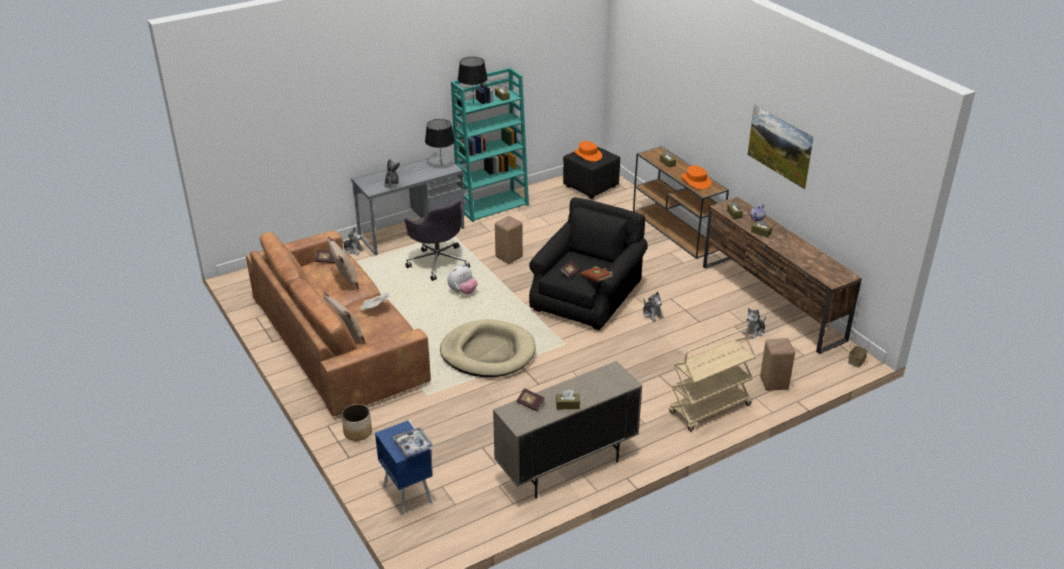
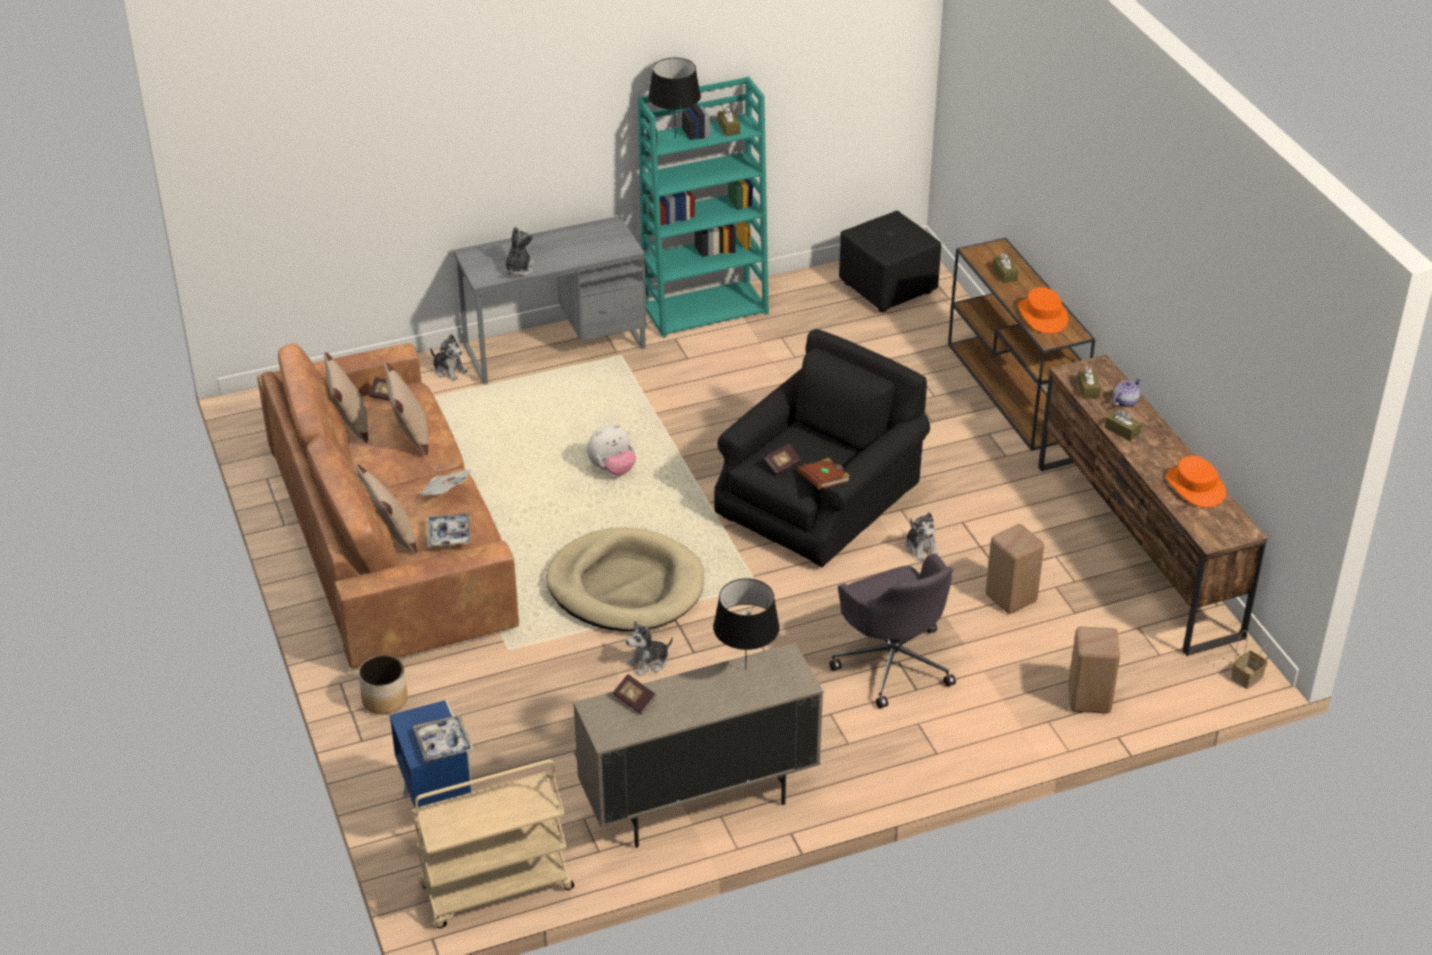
camera: 10 degrees right, 5 degrees up
grey office chair [405,200,470,281] -> grey office chair moved to [829,554,956,708]
black table lamp [425,119,455,155] -> black table lamp moved to [713,578,780,670]
beige stool [495,216,523,264] -> beige stool moved to [986,524,1044,614]
brown tissue box [556,390,580,409] -> none
orange hat [574,141,602,162] -> orange hat moved to [1166,456,1226,508]
beige cart [669,327,756,431] -> beige cart moved to [411,760,574,928]
plush toy [743,308,766,339] -> plush toy moved to [626,621,673,676]
picture [748,105,814,189] -> none
none -> beige pillow [324,352,368,443]
none -> tray [427,513,471,547]

